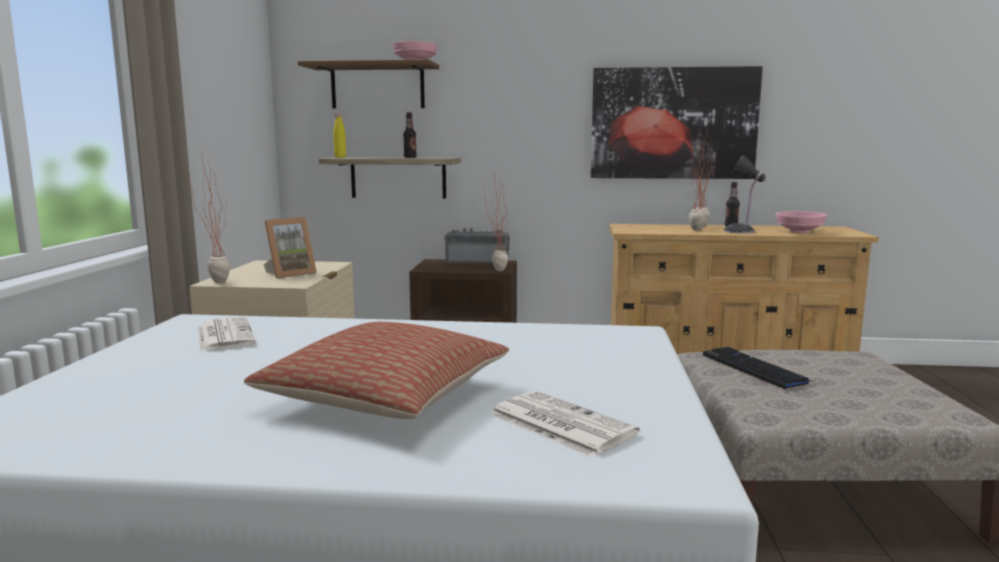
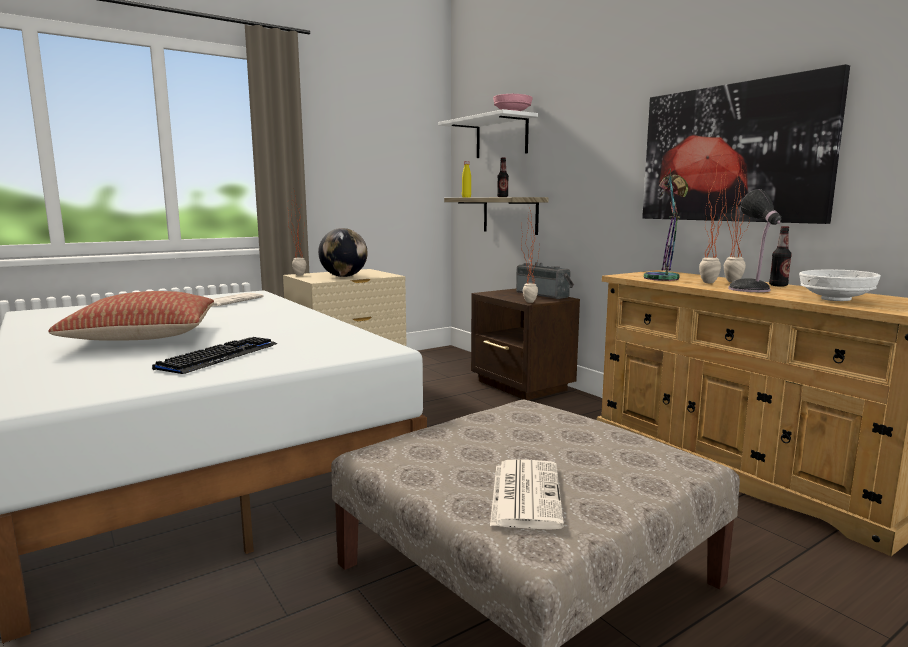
camera: 50 degrees right, 0 degrees up
picture frame [264,217,317,279] -> globe [318,228,368,277]
brown shelf [298,60,439,109] -> white shelf [438,109,538,158]
newspaper [490,391,640,458] -> newspaper moved to [490,459,564,530]
keyboard [703,347,814,389] -> keyboard moved to [152,337,277,374]
pink bowl [776,211,827,233] -> white bowl [799,269,881,301]
none -> table lamp [644,168,688,281]

